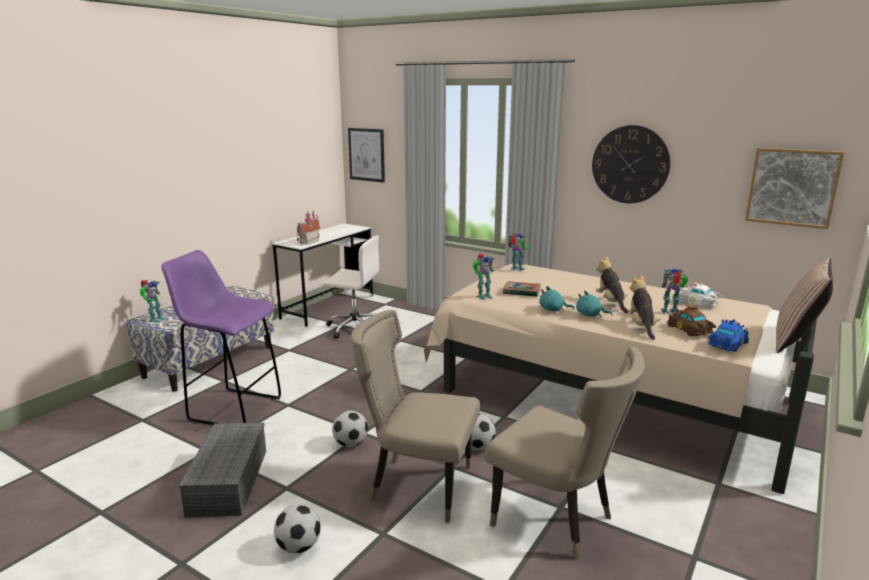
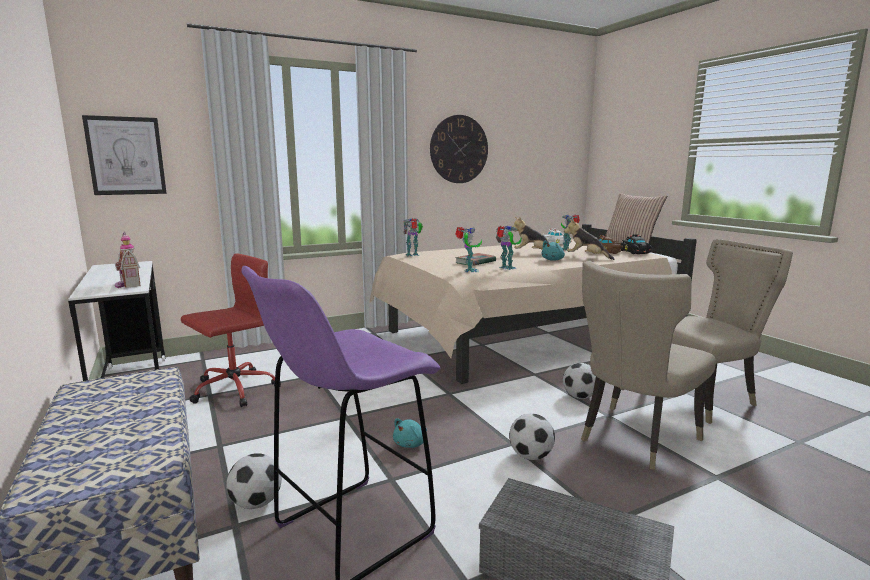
camera: 60 degrees left, 5 degrees down
toy robot [140,280,166,323] -> toy robot moved to [496,226,522,270]
football [274,504,321,554] -> football moved to [227,453,282,509]
white office chair [322,235,379,339] -> red office chair [181,253,281,407]
turquoise plush toy [539,286,574,311] -> turquoise plush toy moved to [393,418,427,448]
blue toy car [708,319,749,352] -> black toy car [621,234,653,254]
picture [745,148,844,229] -> none

